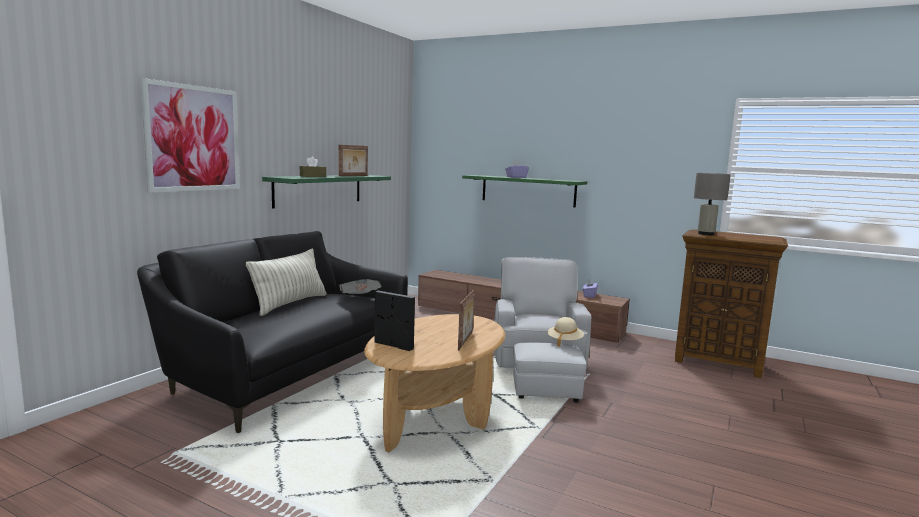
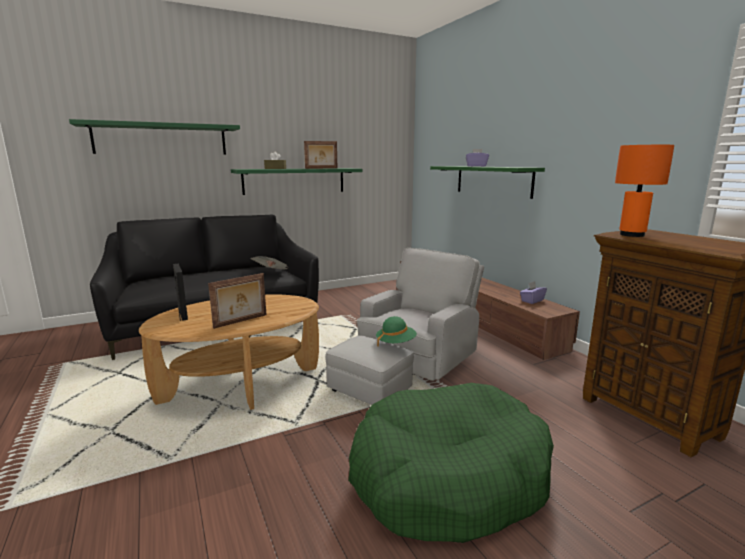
camera: 35 degrees right, 5 degrees up
picture [141,78,240,193] -> green shelf [69,119,240,155]
pillow [246,248,327,316] -> none
beige hat [548,317,584,347] -> green hat [376,316,417,346]
grey table lamp [694,173,731,235] -> orange table lamp [615,145,674,237]
none -> green dog bed [348,383,554,543]

